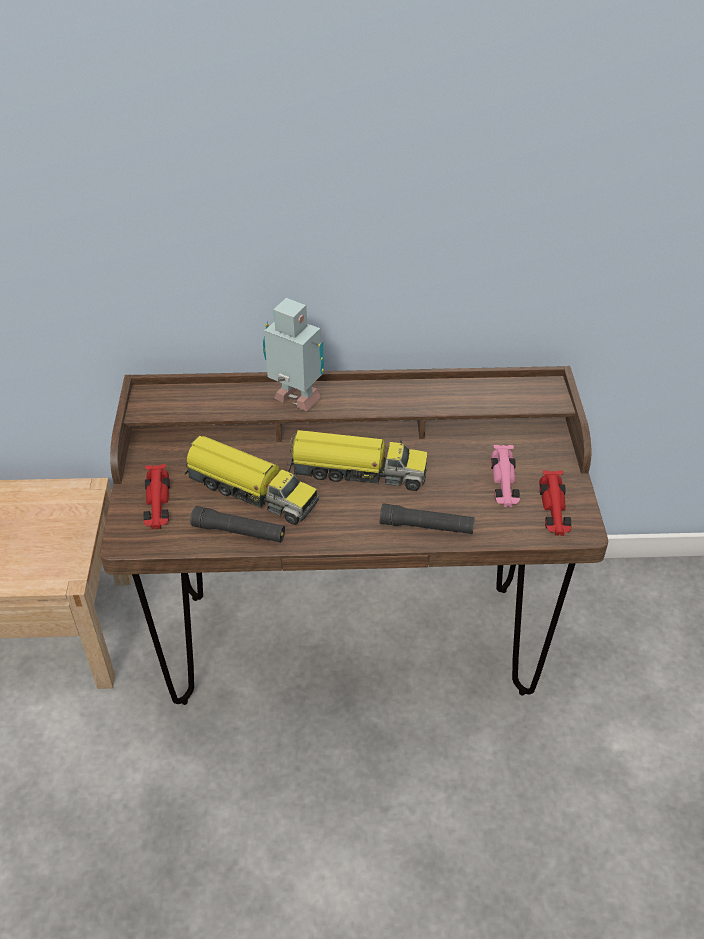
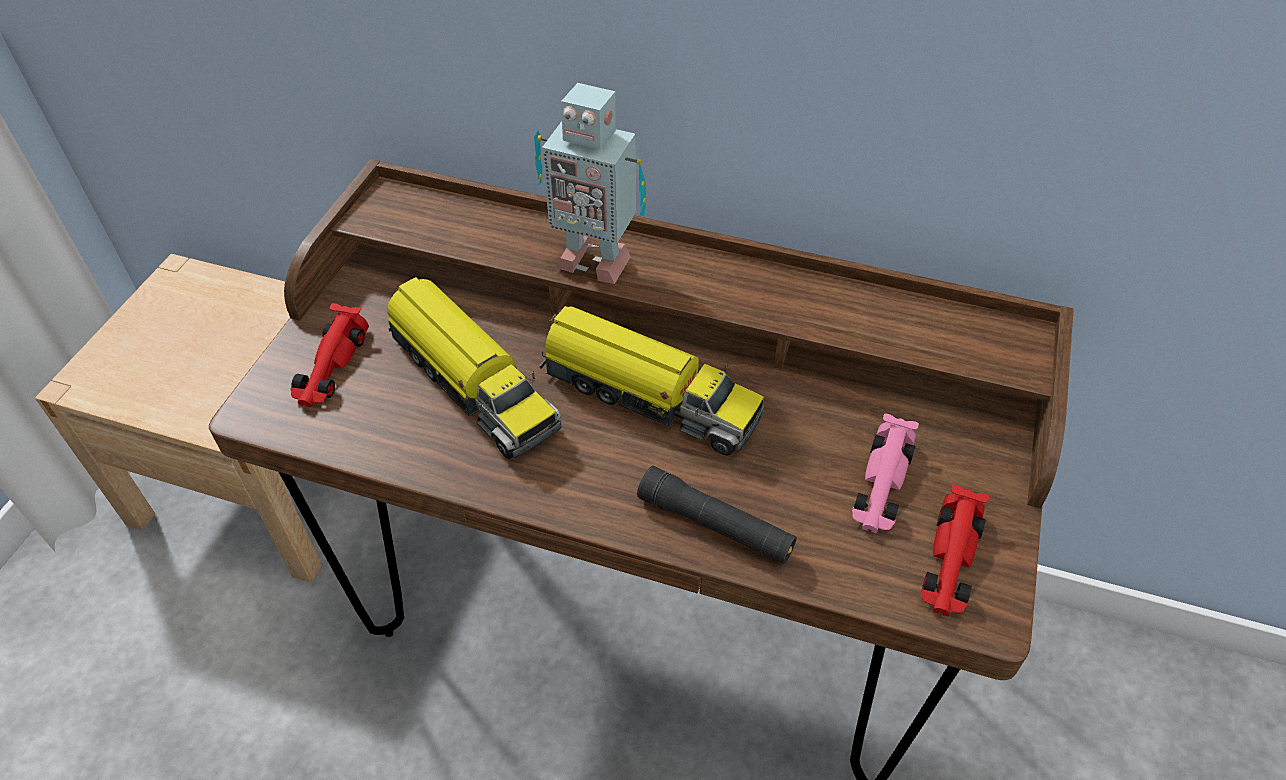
camera: 20 degrees right, 5 degrees up
black flashlight [190,506,285,542] -> none
toy robot [263,298,324,411] -> toy robot turned 150 degrees clockwise [534,83,646,284]

